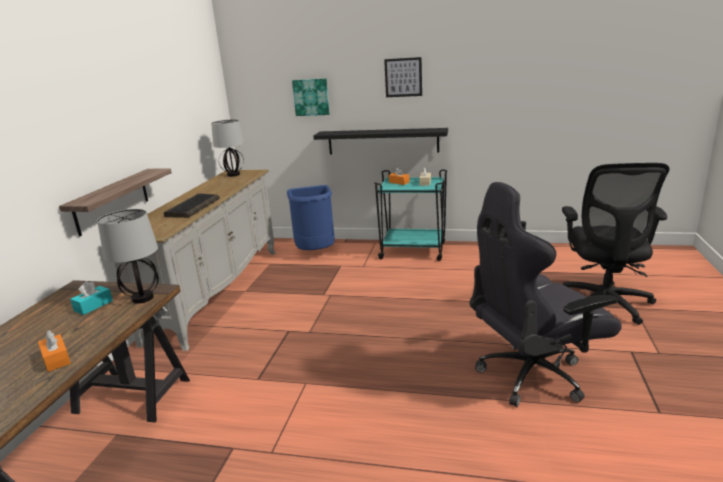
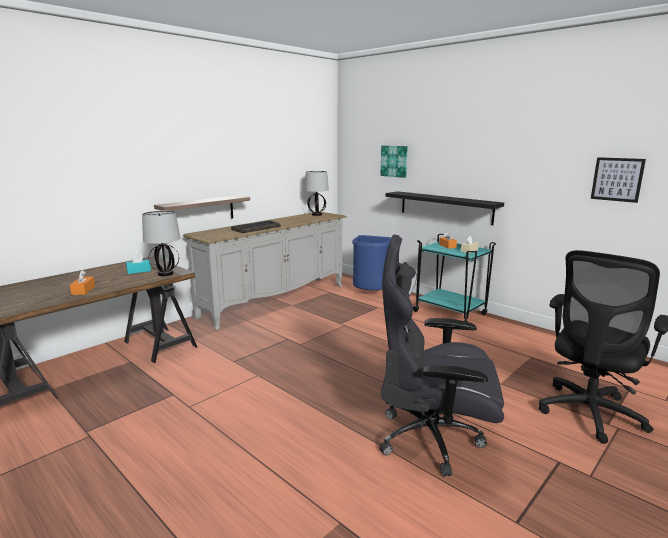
camera: 30 degrees right, 5 degrees down
picture [384,57,422,97] -> picture moved to [591,157,646,203]

